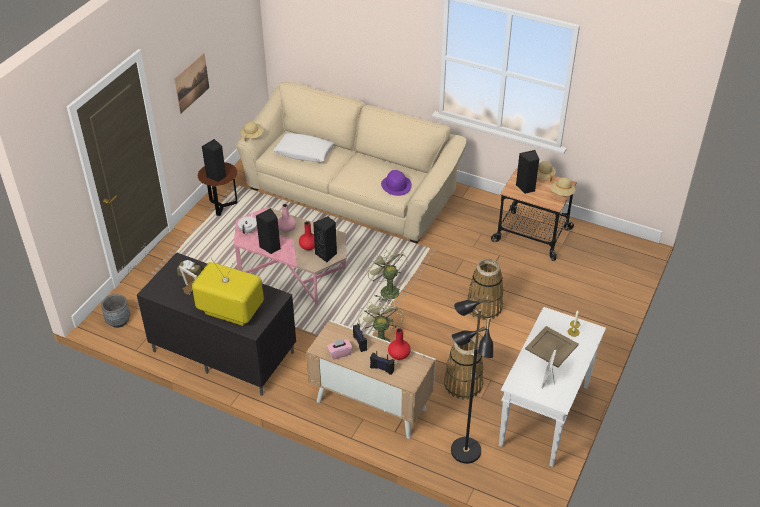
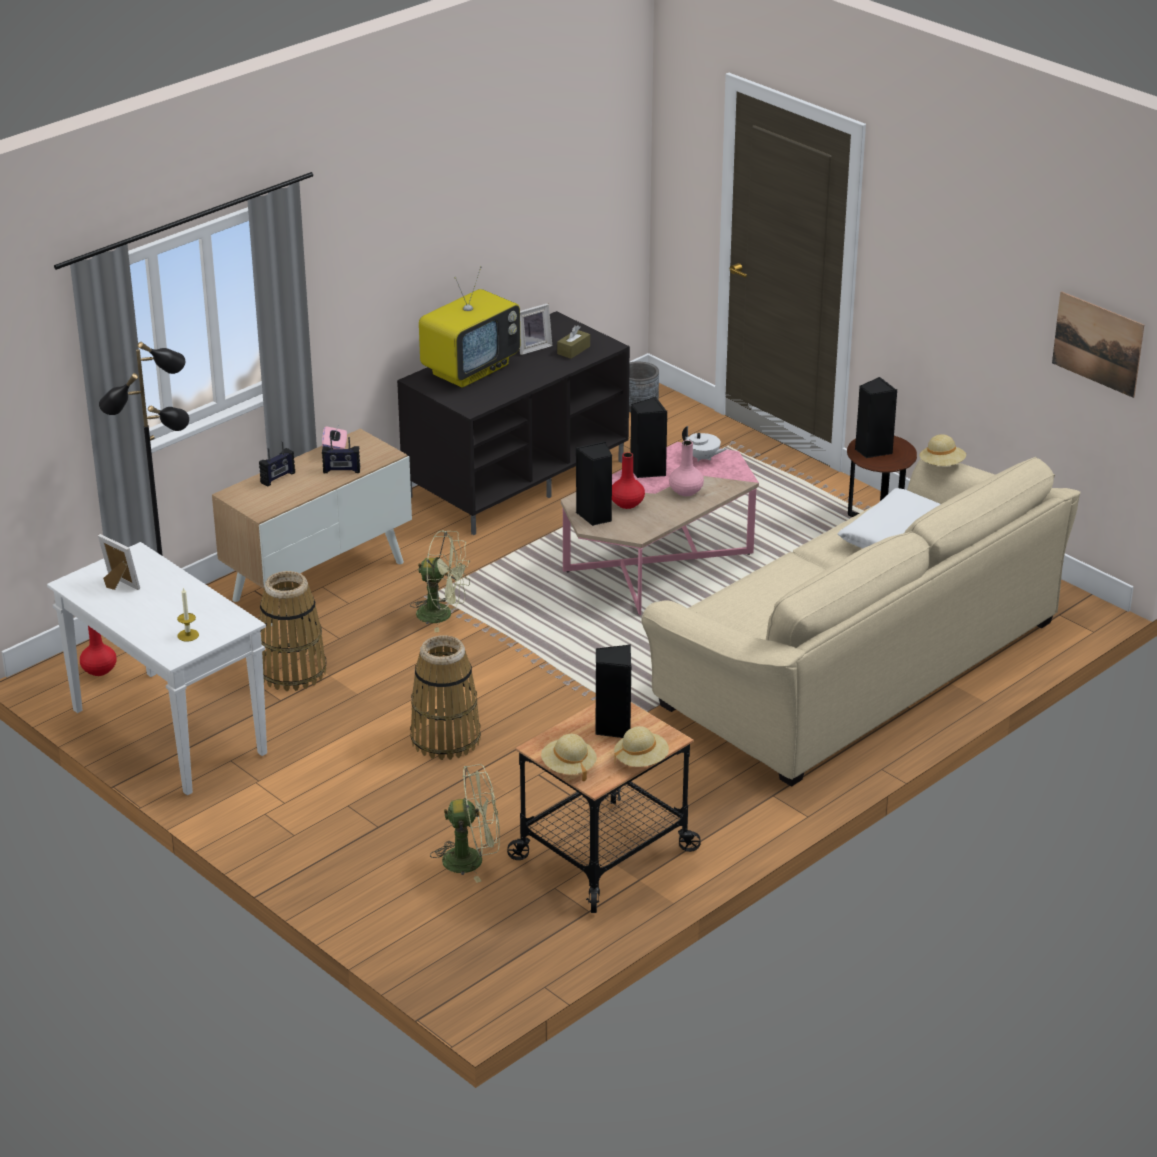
camera: 110 degrees right, 10 degrees down
picture [174,53,209,114] -> picture moved to [1052,291,1144,398]
green fan [366,249,407,304] -> green fan moved to [430,764,500,883]
purple hat [381,170,412,196] -> none
red vase [388,328,411,360] -> red vase moved to [80,626,117,676]
beige tray [525,326,579,368] -> none

